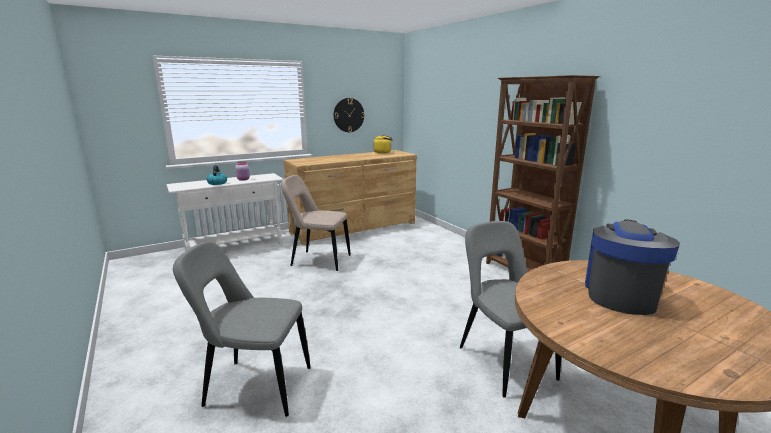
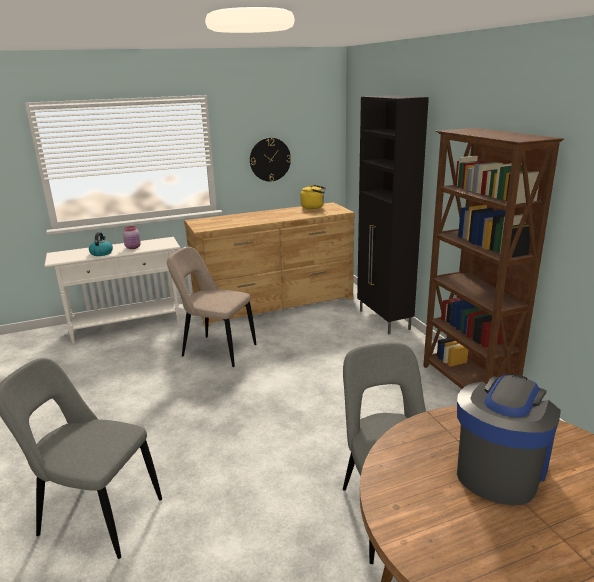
camera: 10 degrees right, 5 degrees up
none -> black cabinet [357,95,429,334]

